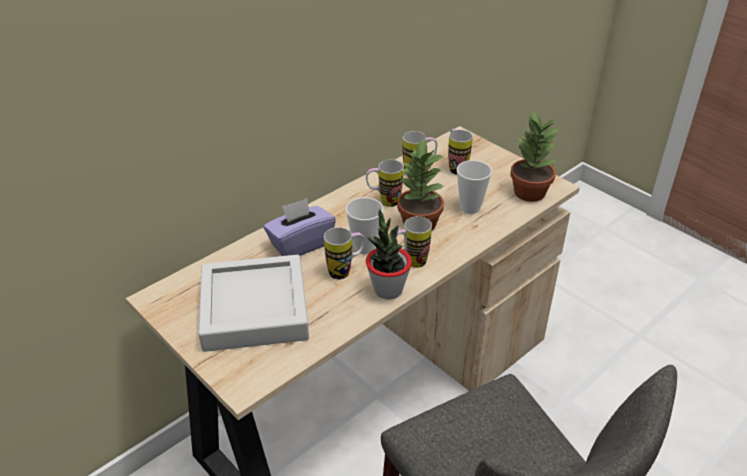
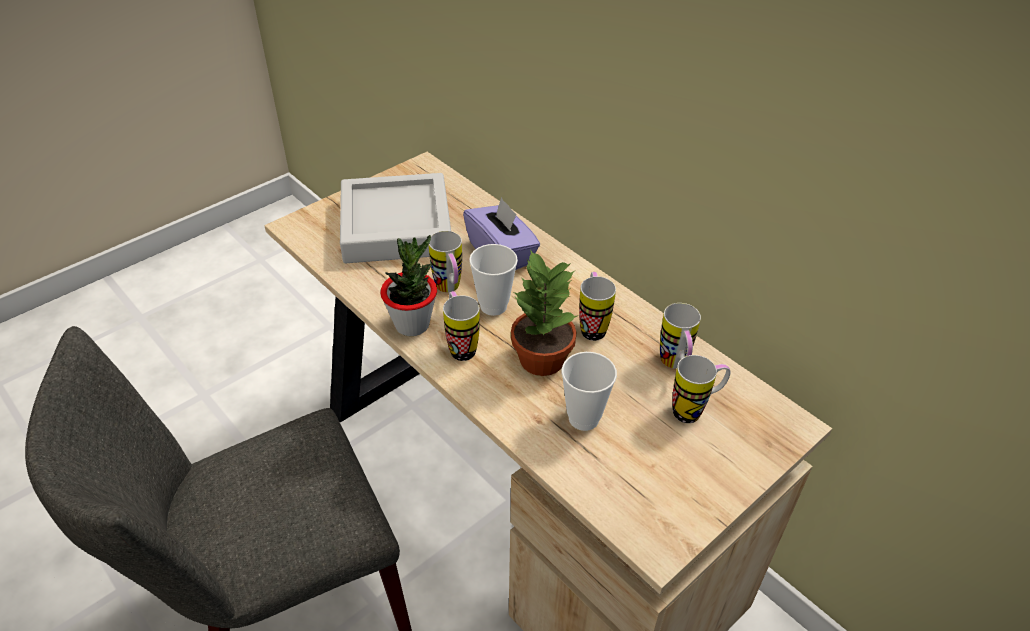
camera: 90 degrees right, 5 degrees up
potted plant [511,111,560,202] -> none

